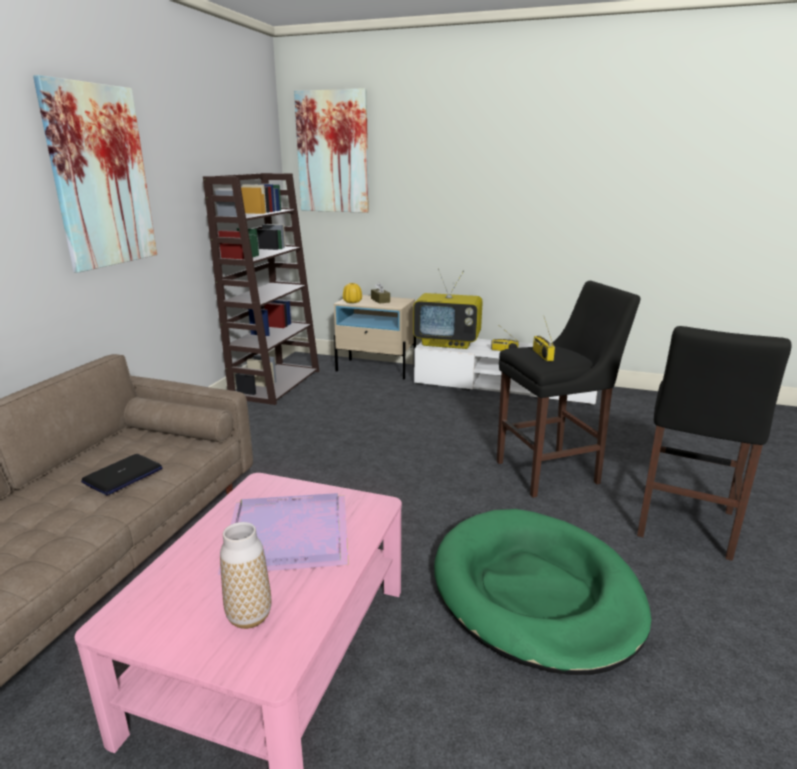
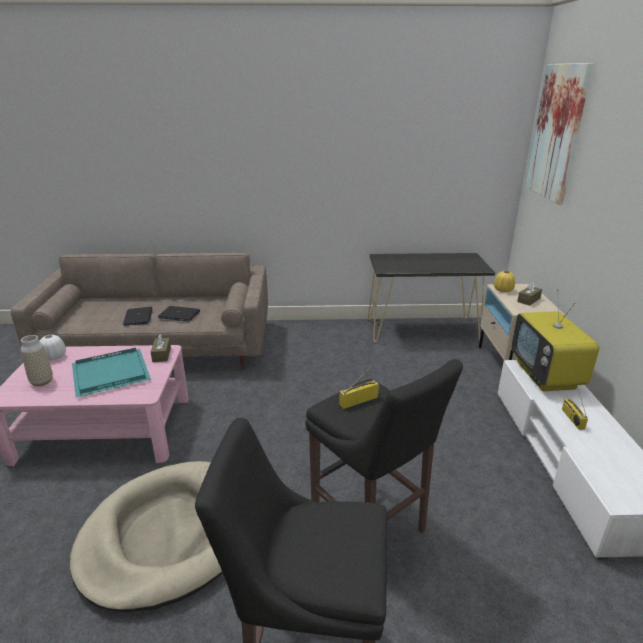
camera: 70 degrees right, 5 degrees up
picture [33,75,157,273] -> none
brown bookcase [203,173,319,405] -> black console table [368,253,495,342]
purple tray [218,493,349,575] -> turquoise tray [72,348,151,397]
green dog bed [434,509,651,675] -> beige dog bed [70,461,223,612]
none -> white vase [40,335,66,361]
none -> laptop [123,307,153,326]
none -> brown tissue box [151,334,171,362]

